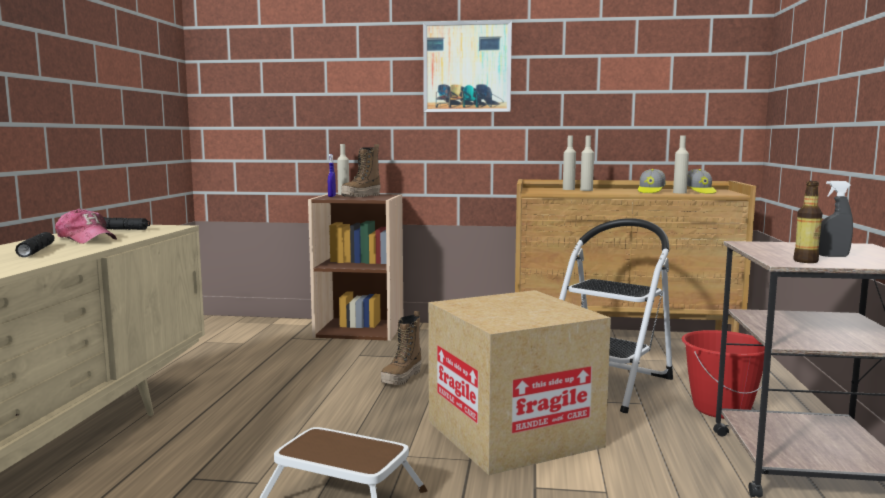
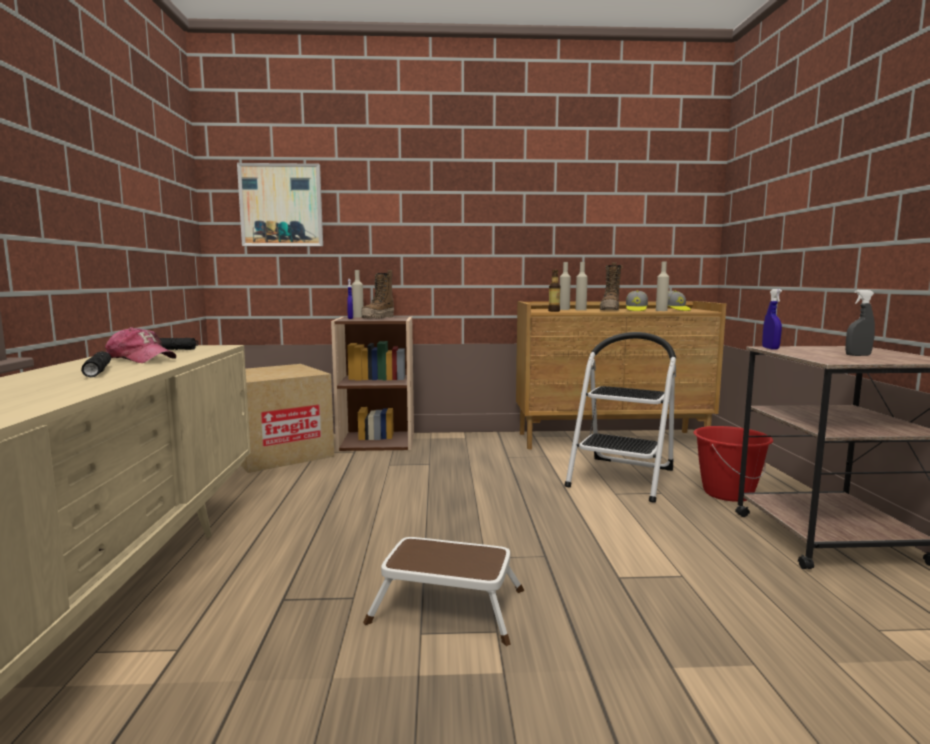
camera: 10 degrees left, 0 degrees up
boot [381,311,422,385] -> boot moved to [600,262,623,310]
picture [423,20,512,112] -> picture moved to [237,163,323,246]
cardboard box [428,290,611,475] -> cardboard box moved to [240,364,334,473]
bottle [793,181,822,263] -> bottle moved to [548,270,560,312]
none -> blue spray bottle [762,289,782,349]

